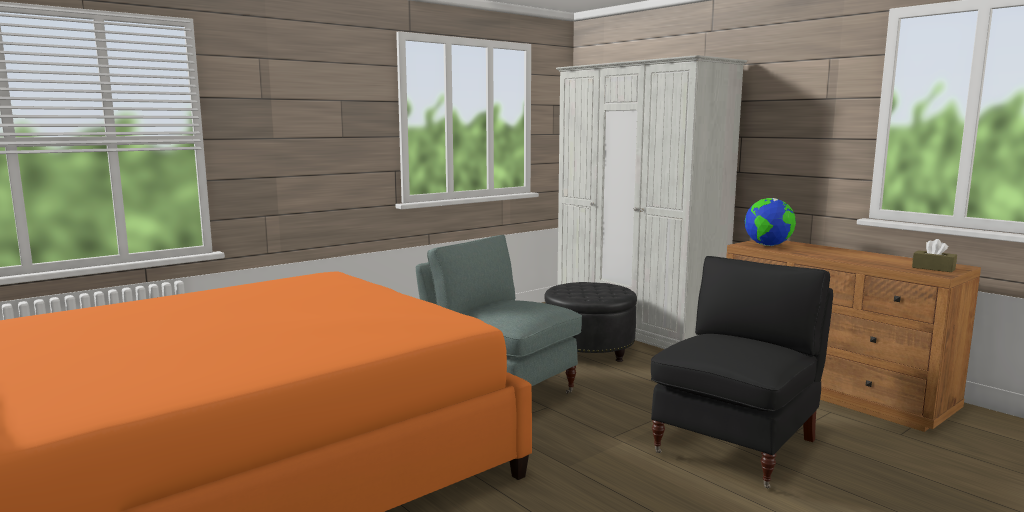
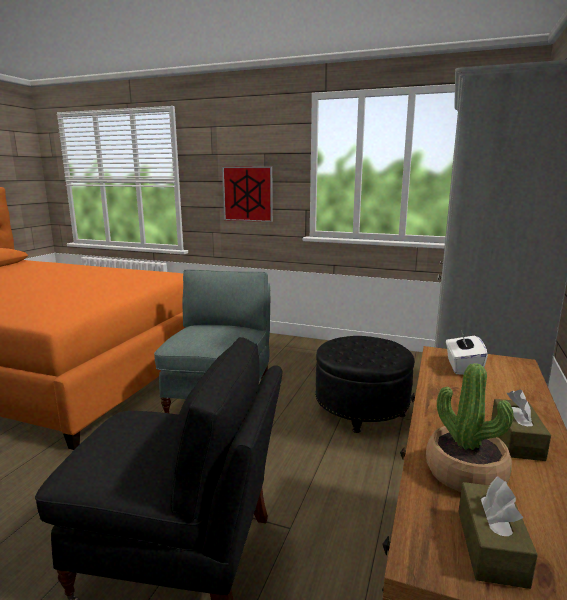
camera: 60 degrees right, 5 degrees up
globe [745,198,796,246] -> white tissue box [446,333,488,375]
none -> picture [222,166,273,222]
none -> potted plant [426,363,514,492]
none -> brown tissue box [491,390,551,461]

